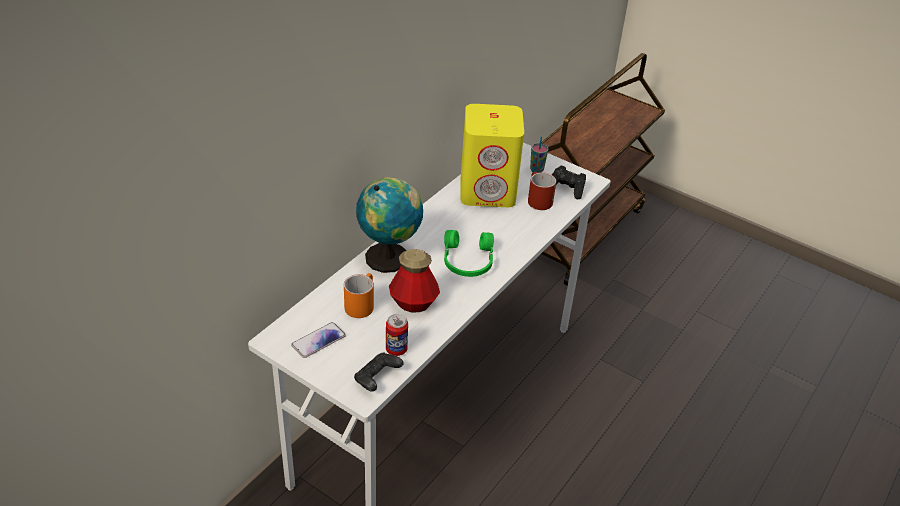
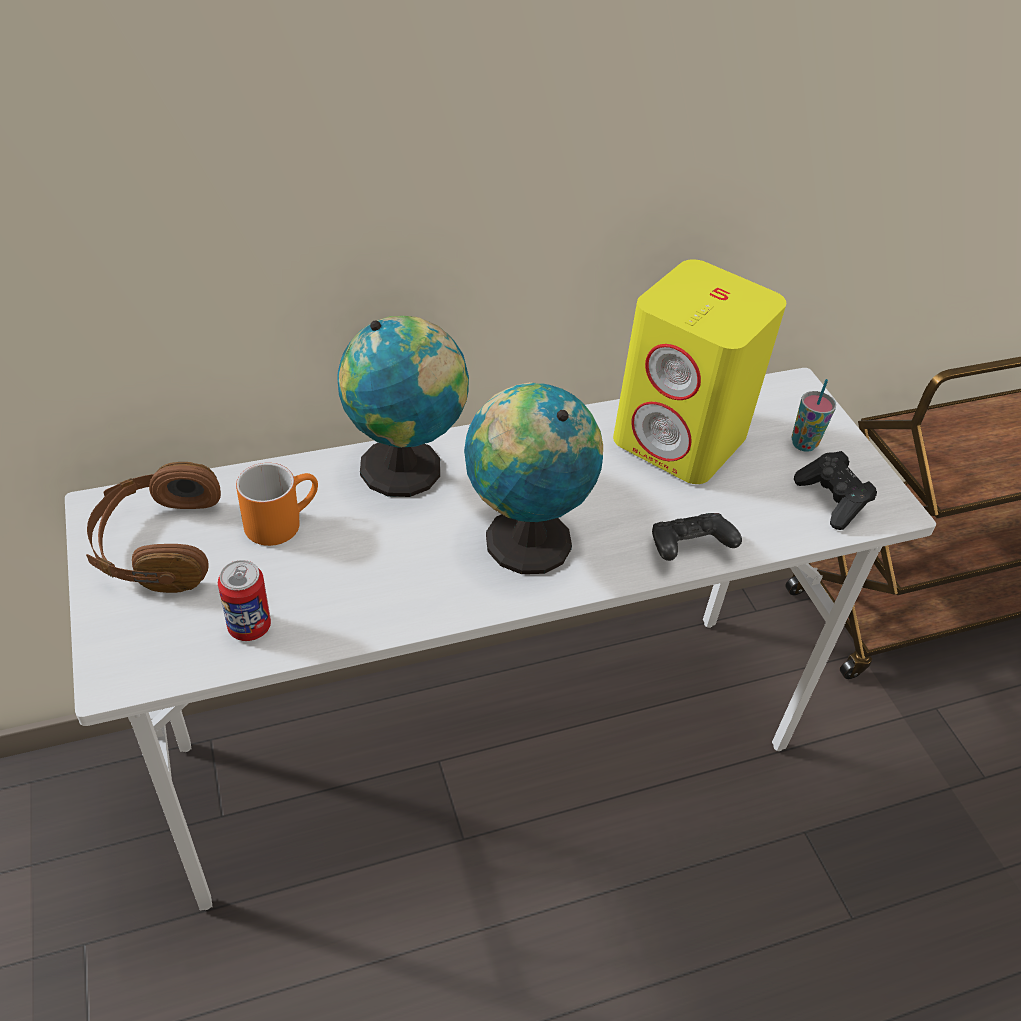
camera: 35 degrees right, 5 degrees up
phone [291,322,346,358] -> brown headphones [86,462,221,593]
black game controller [354,352,403,392] -> black game controller moved to [652,513,742,561]
bottle [389,249,440,313] -> none
green headphones [444,230,494,277] -> globe [464,382,603,574]
red mug [528,172,556,210] -> none

